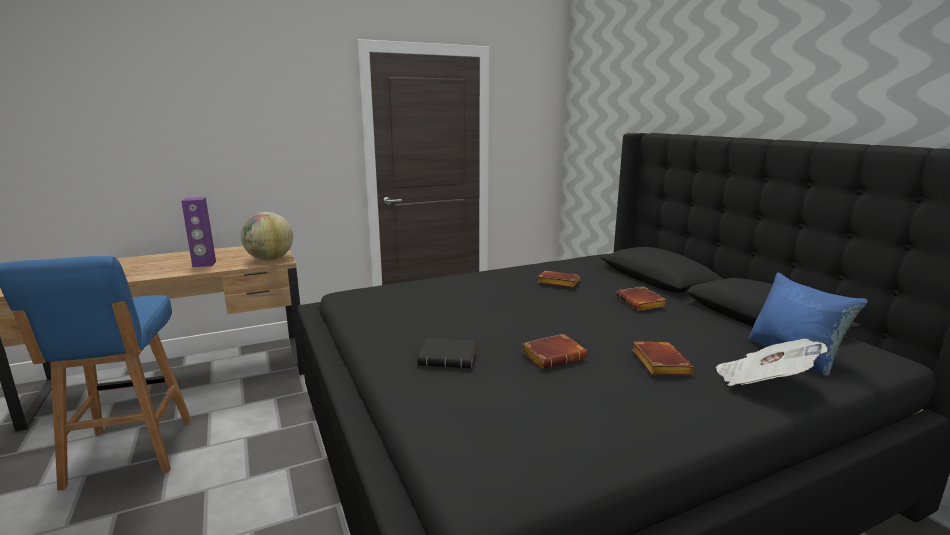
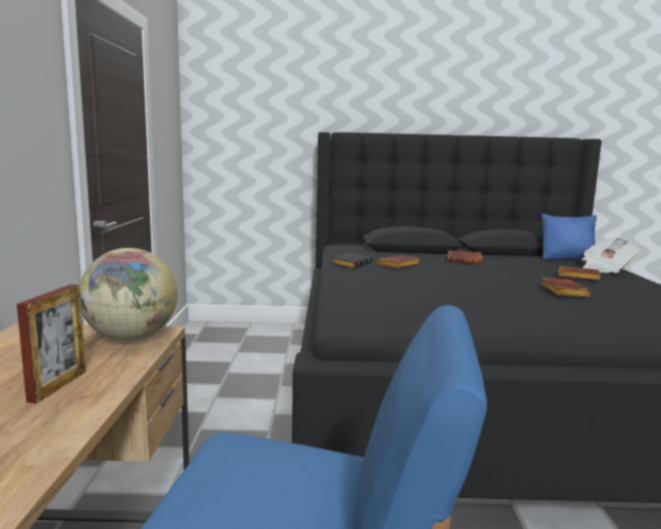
camera: 65 degrees left, 5 degrees down
purple speaker [181,197,216,267] -> picture frame [17,284,86,404]
black book [417,338,476,368] -> black book moved to [332,253,372,269]

